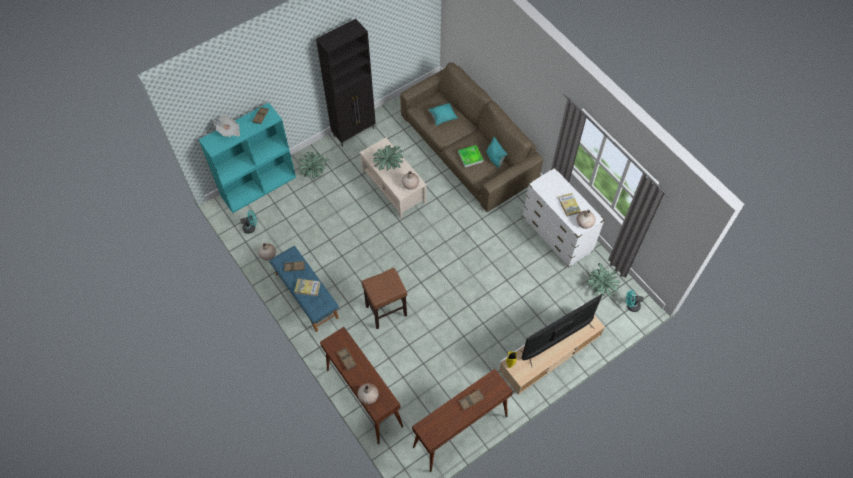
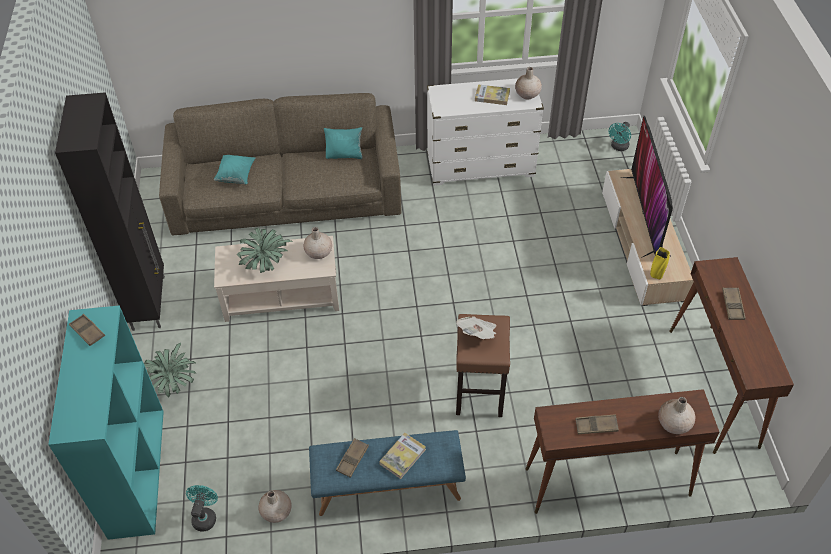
camera: 60 degrees left, 10 degrees down
newspaper [214,116,240,137] -> newspaper moved to [456,316,497,339]
tray [458,145,483,167] -> none
potted plant [587,263,620,296] -> none

